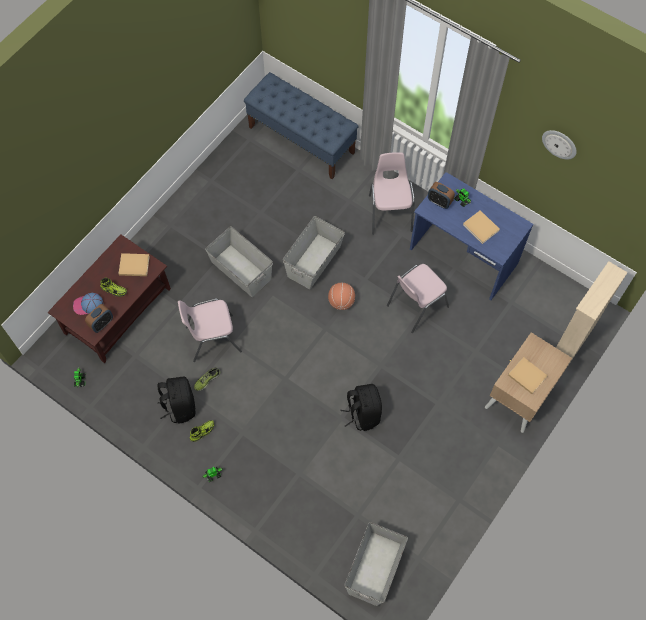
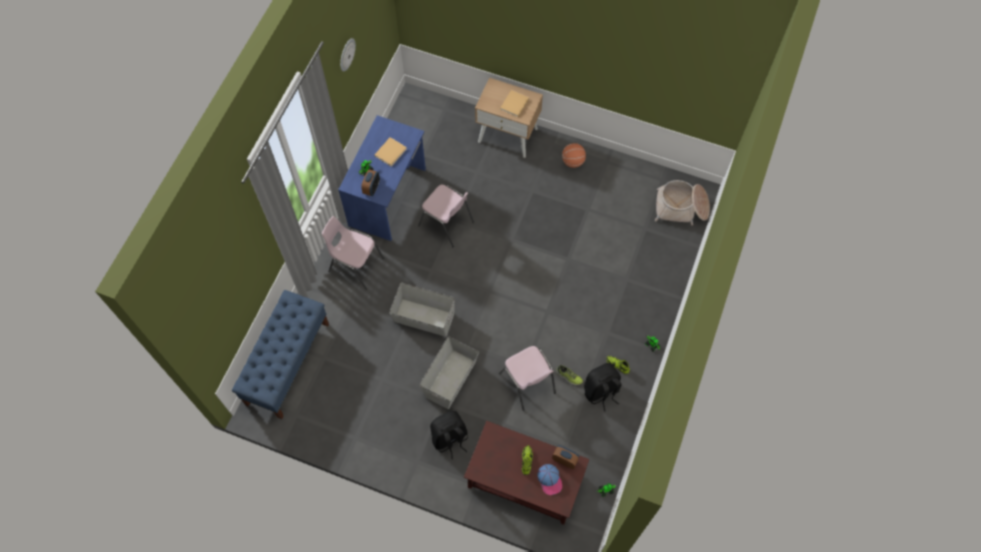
camera: 105 degrees left, 0 degrees up
beige book [118,253,150,276] -> none
basketball [328,283,355,310] -> basketball moved to [562,143,586,168]
black backpack [340,384,382,431] -> black backpack moved to [430,411,468,460]
grey storage box [345,522,408,606] -> basket [655,180,710,226]
pink chair [369,152,415,235] -> pink chair turned 45 degrees clockwise [322,216,385,290]
beige bookcase [556,261,628,367] -> none

